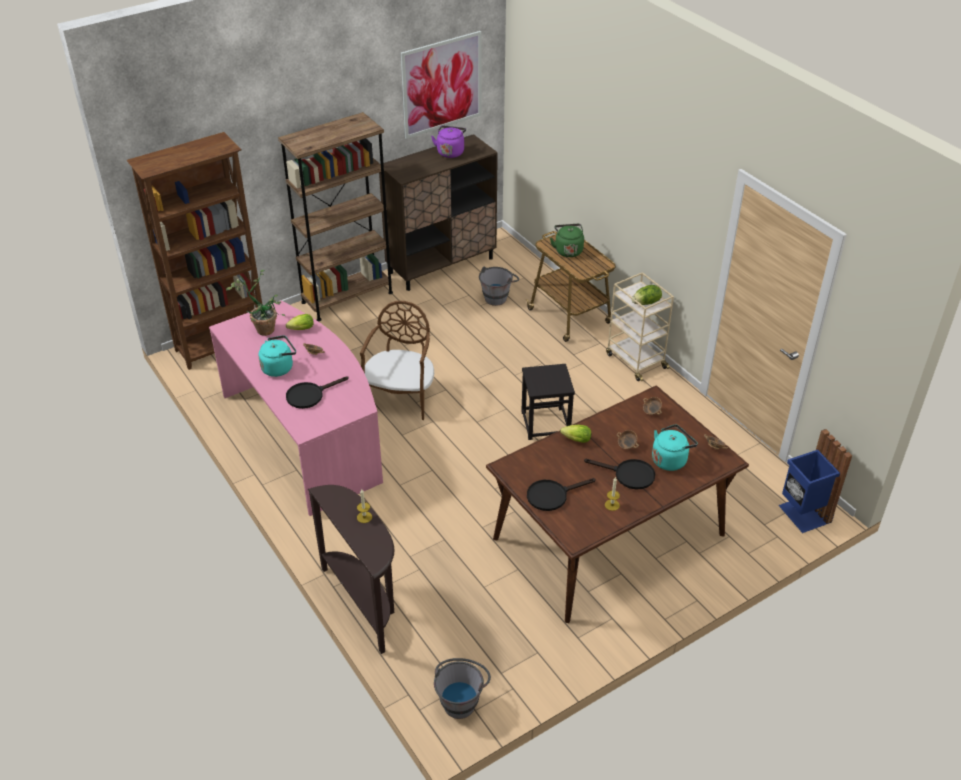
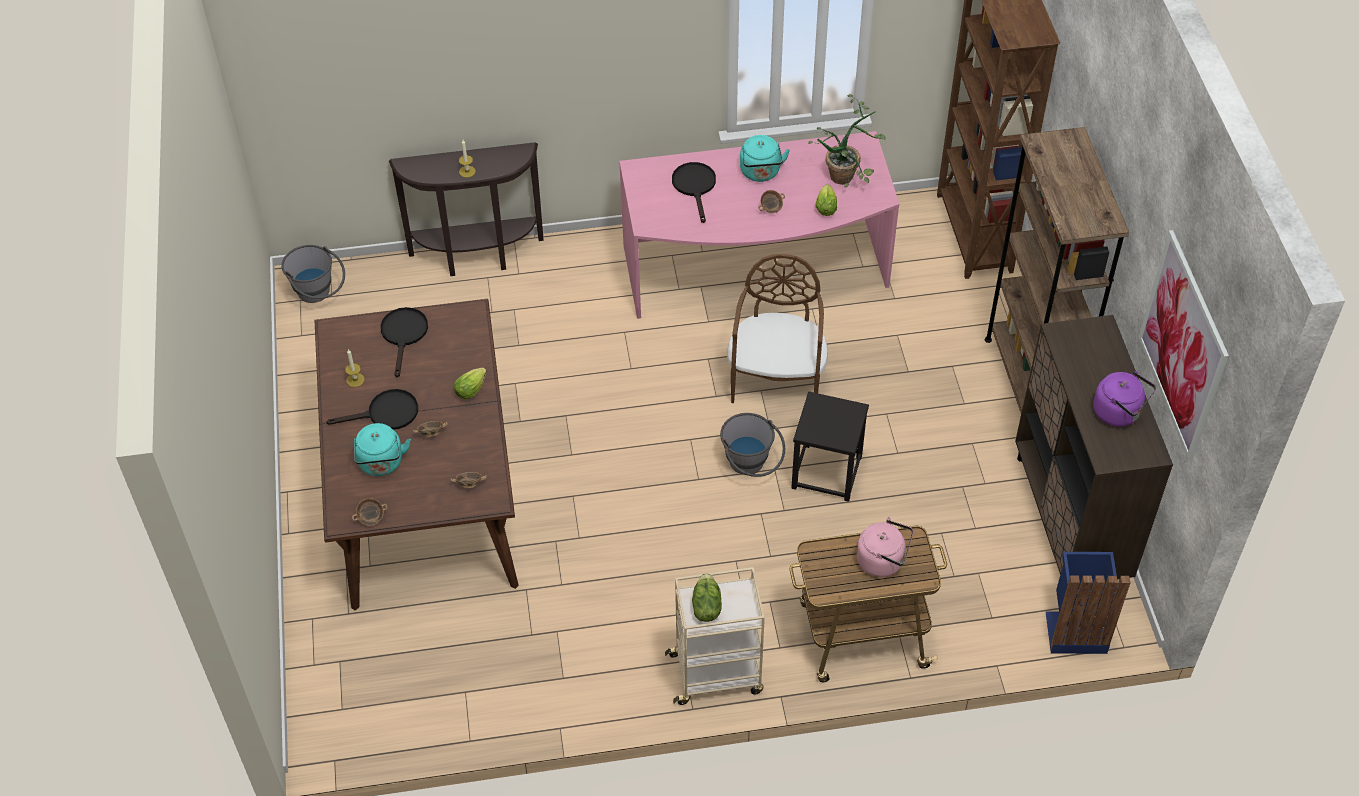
camera: 115 degrees right, 10 degrees up
brown chair [360,301,434,420] -> brown chair turned 120 degrees counterclockwise [727,254,828,403]
grey bucket [479,267,519,306] -> grey bucket moved to [720,413,785,477]
black stool [521,364,575,440] -> black stool moved to [791,392,869,502]
green kettle [550,224,584,257] -> pink kettle [856,517,913,577]
black frying pan [584,459,655,489] -> black frying pan turned 150 degrees counterclockwise [326,389,418,430]
blue trash can [779,429,852,533] -> blue trash can moved to [1046,552,1130,654]

